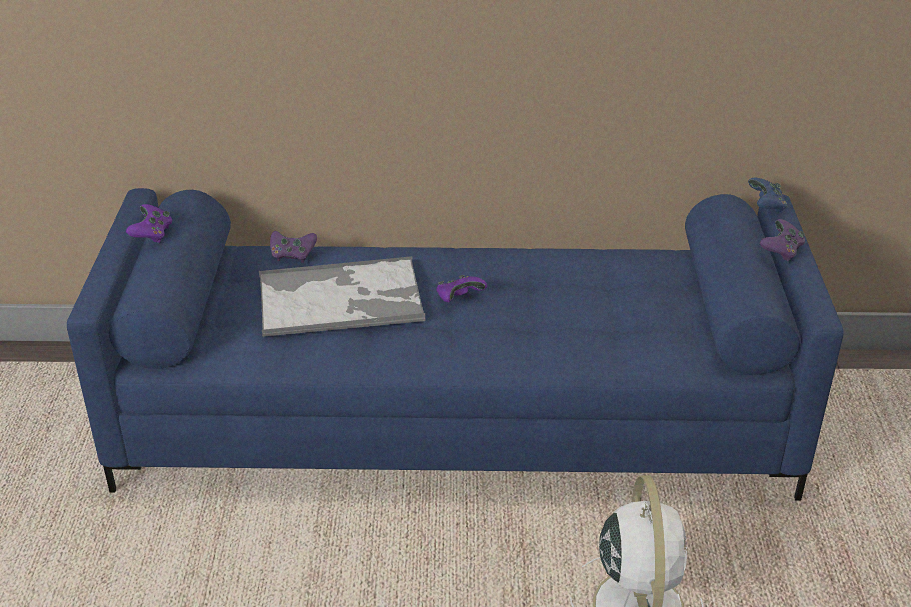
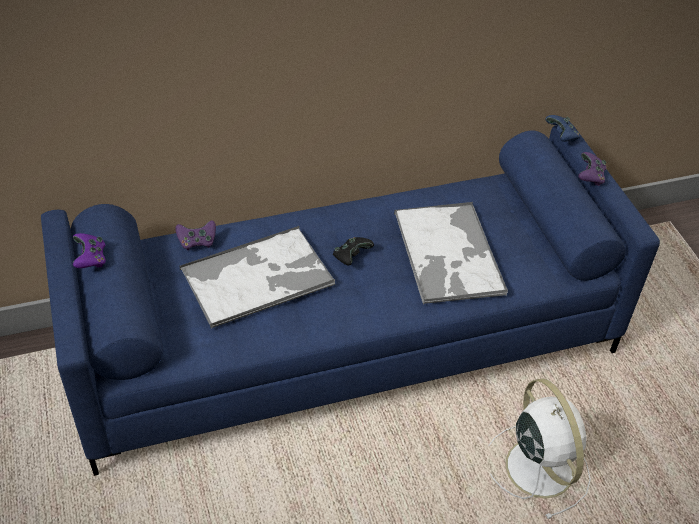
camera: 20 degrees left, 10 degrees up
purple game controller [436,275,487,302] -> black game controller [333,237,374,265]
none -> tray [394,202,508,304]

